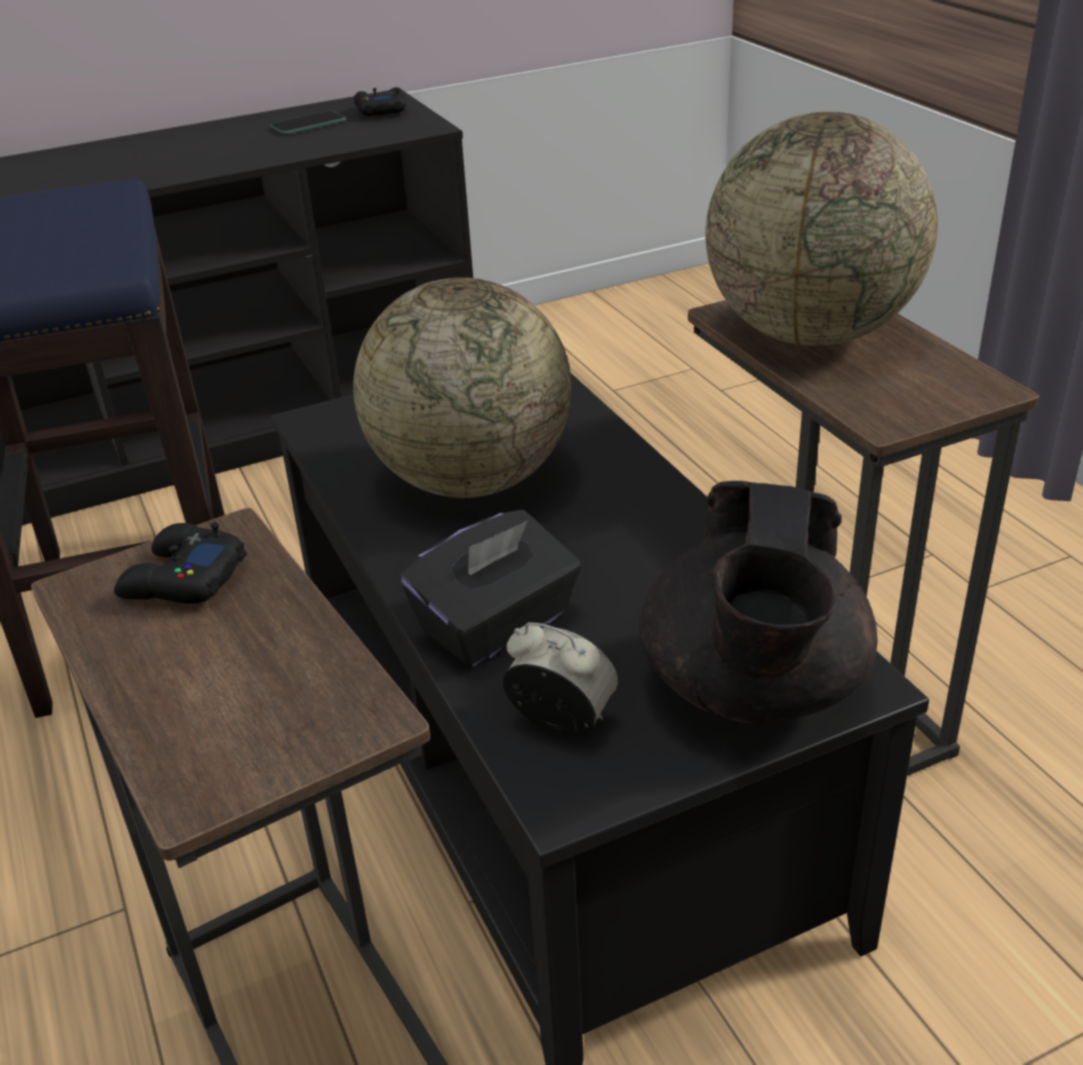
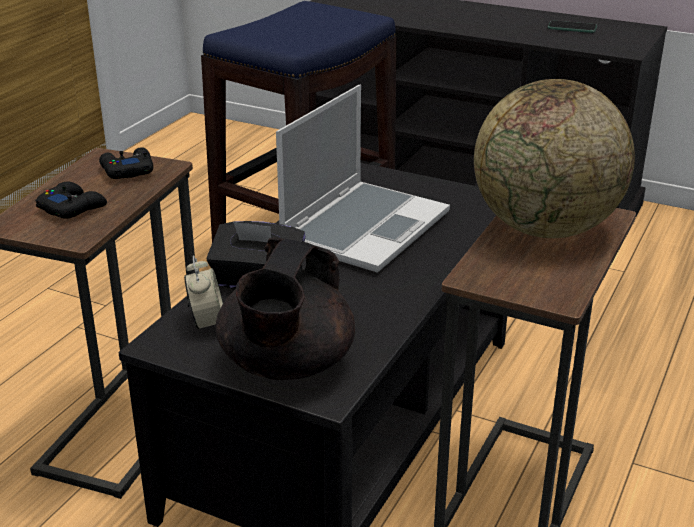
camera: 50 degrees right, 5 degrees down
globe [353,277,572,498] -> laptop [276,85,450,273]
black game controller [354,87,406,116] -> black game controller moved to [35,181,107,219]
black teapot [639,481,878,724] -> black teapot turned 45 degrees counterclockwise [216,237,355,380]

